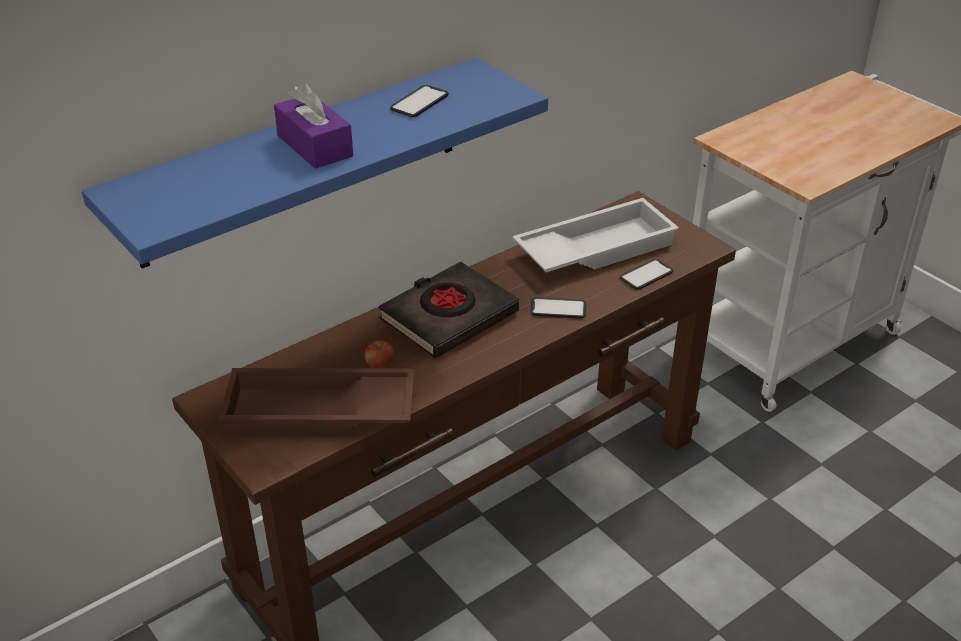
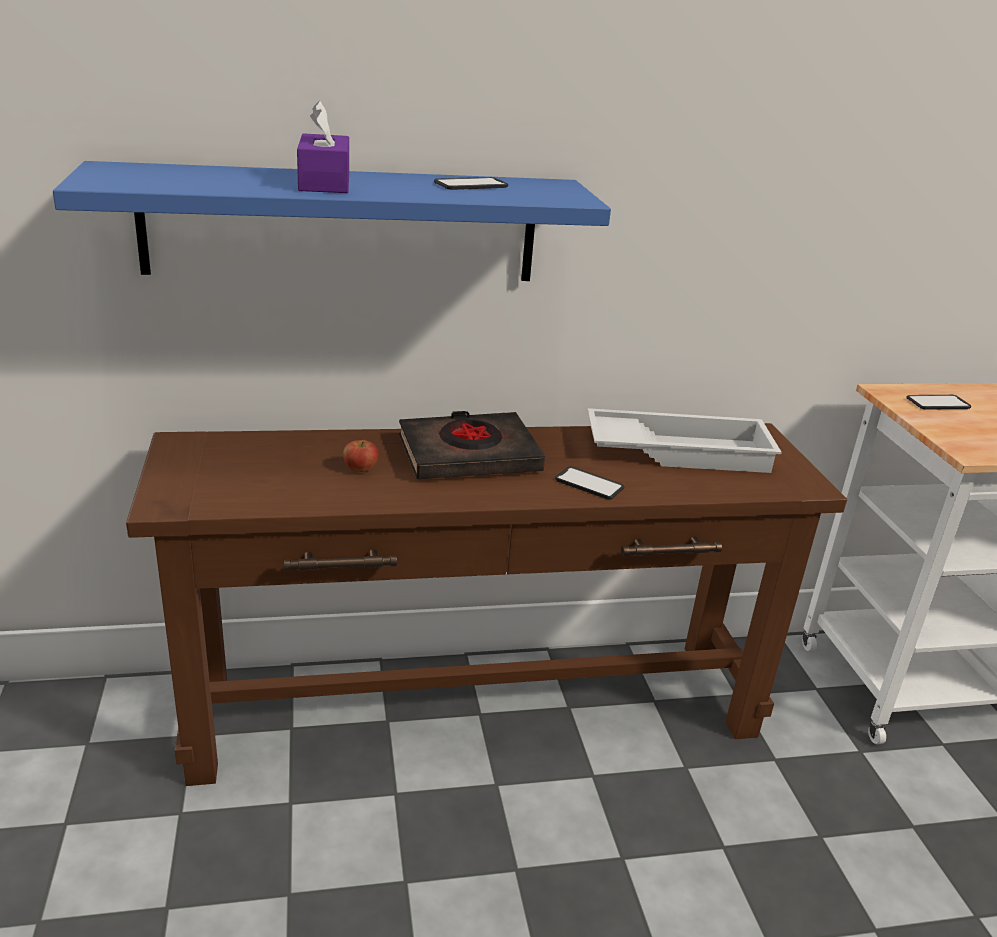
camera: 25 degrees right, 10 degrees down
brown tray [218,368,414,436] -> none
phone [620,259,673,290] -> phone moved to [906,395,971,410]

